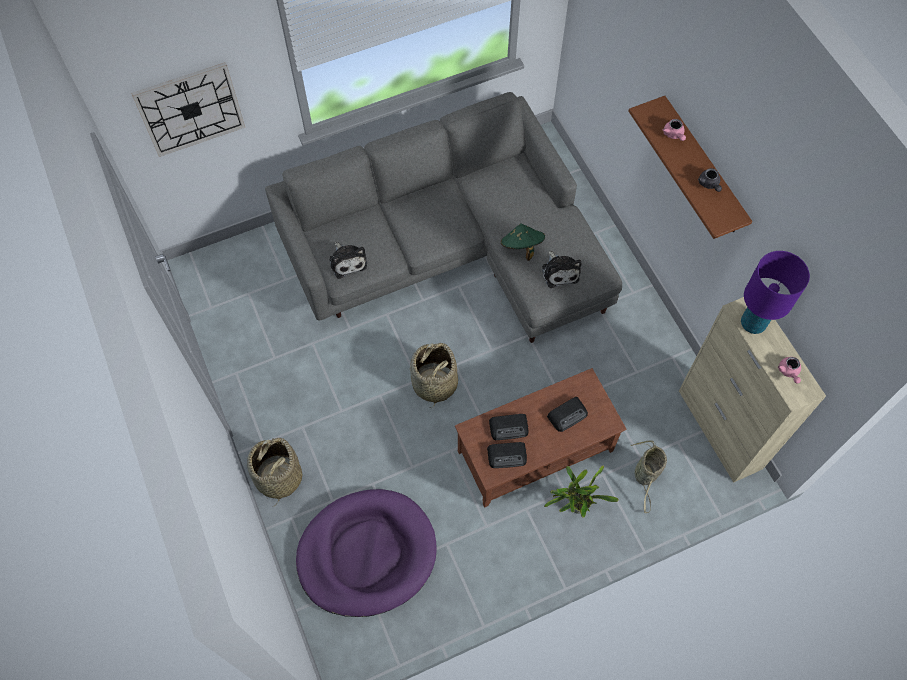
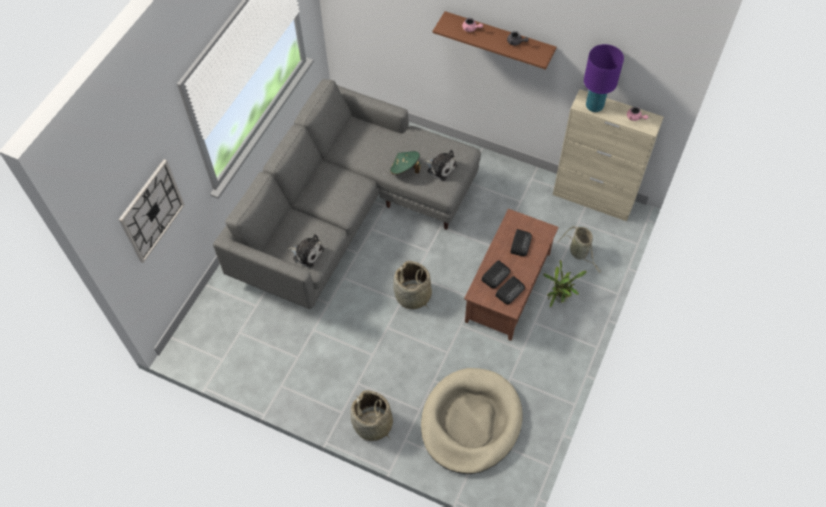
camera: 40 degrees left, 5 degrees down
purple dog bed [296,489,437,617] -> beige dog bed [421,368,522,474]

